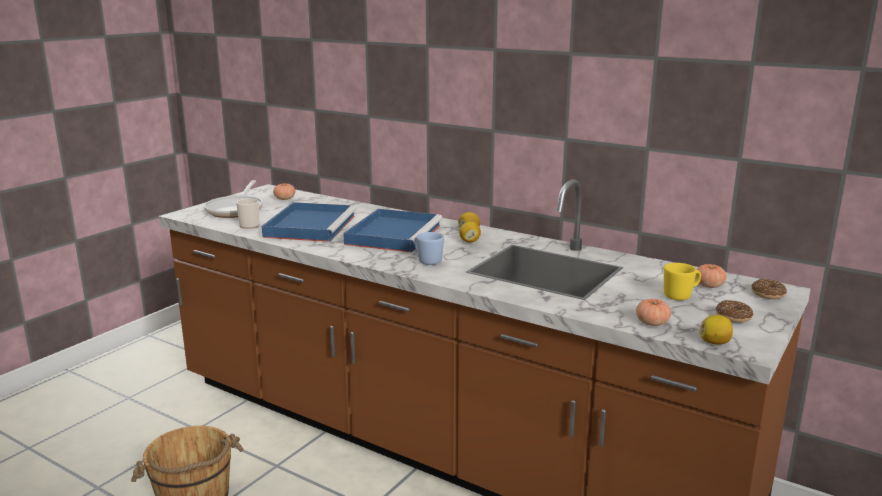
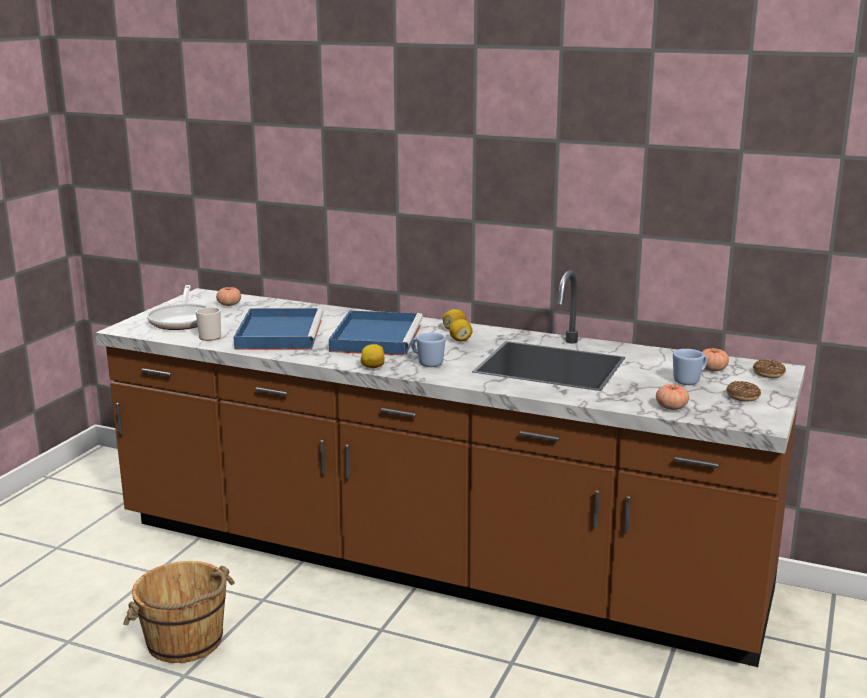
camera: 10 degrees left, 0 degrees up
yellow mug [664,263,701,300] -> blue mug [673,349,707,385]
lemon [699,315,733,345] -> lemon moved to [360,344,385,368]

